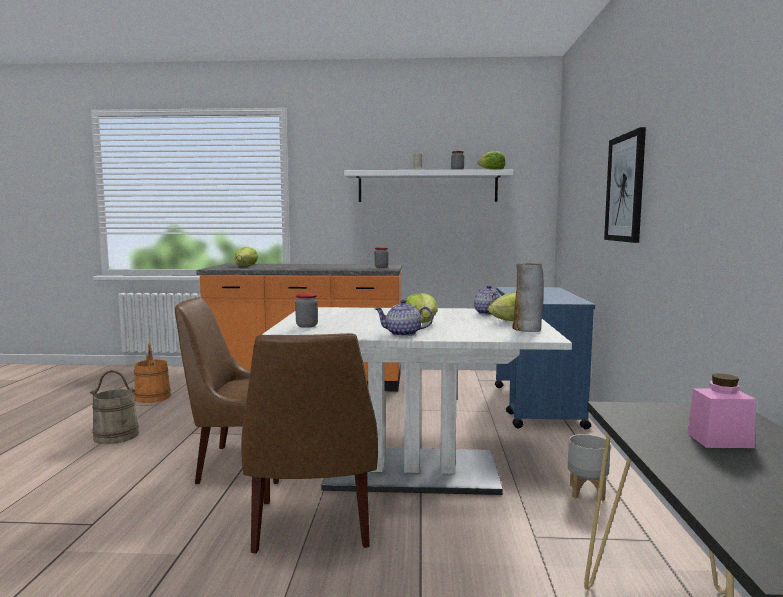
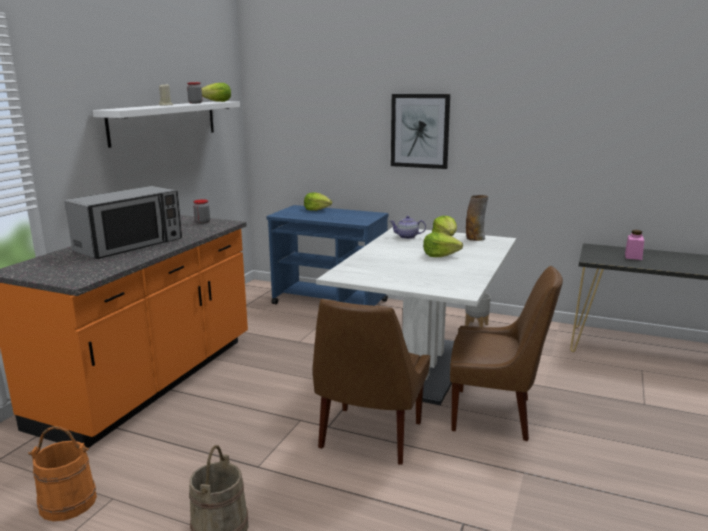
camera: 70 degrees left, 10 degrees up
lettuce [235,247,258,266] -> lettuce moved to [304,192,332,211]
jar [295,293,318,328] -> none
teapot [375,300,433,336] -> none
none -> microwave [65,186,182,259]

